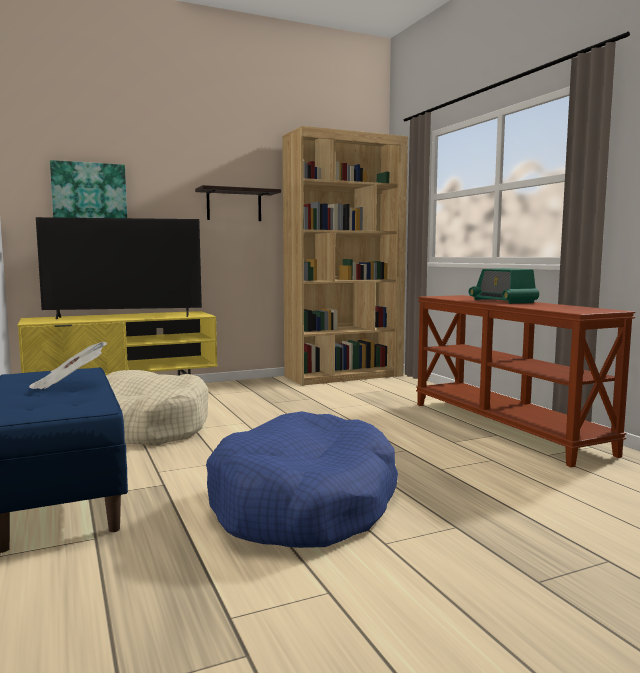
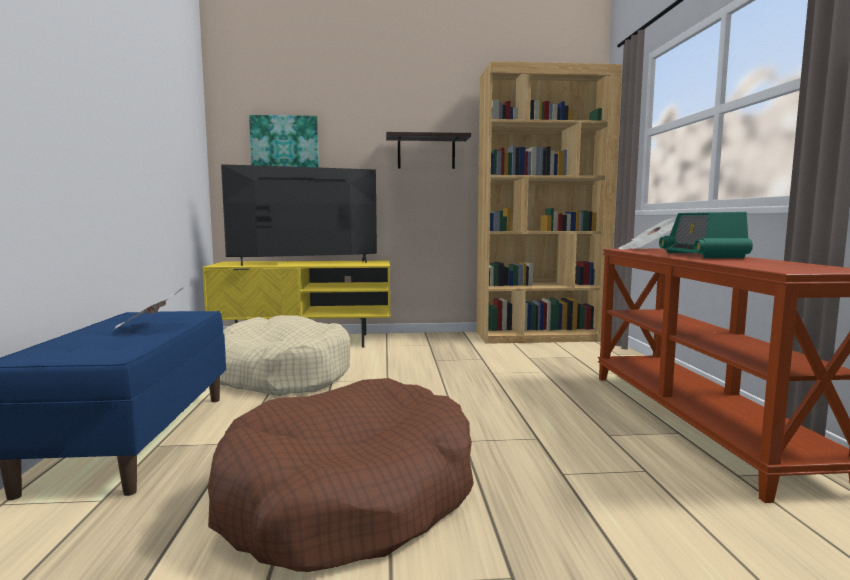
camera: 20 degrees right, 0 degrees up
television [36,217,202,319] -> television turned 150 degrees clockwise [221,164,377,266]
blue dog bed [206,411,398,548] -> brown dog bed [208,378,474,572]
none -> newspaper [619,217,676,250]

